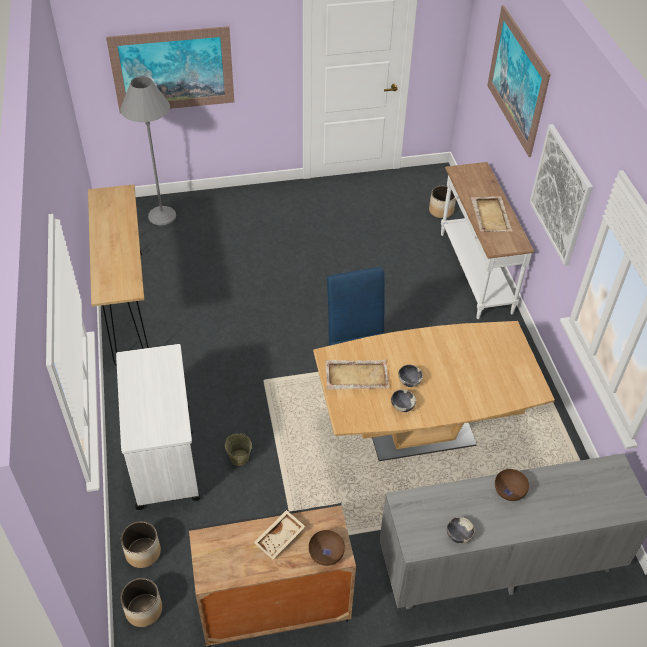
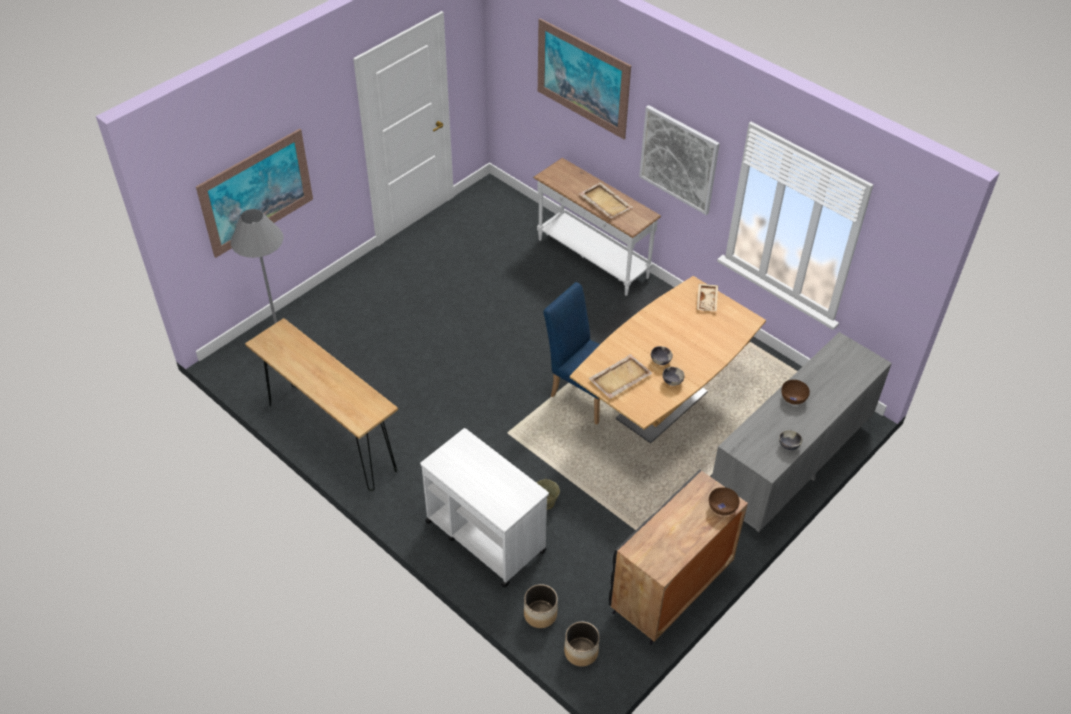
camera: 35 degrees left, 0 degrees up
beige tray [254,510,306,560] -> beige tray moved to [697,284,718,311]
planter [429,186,456,218] -> none

